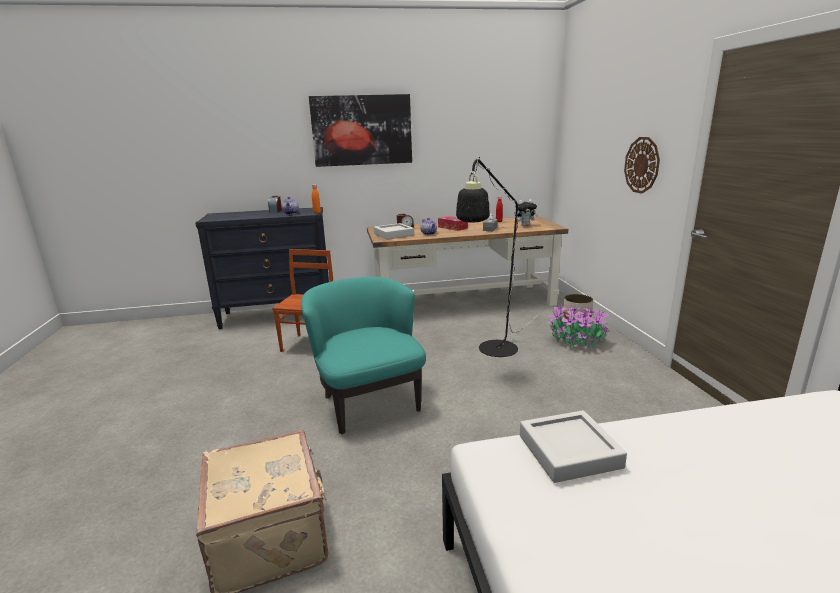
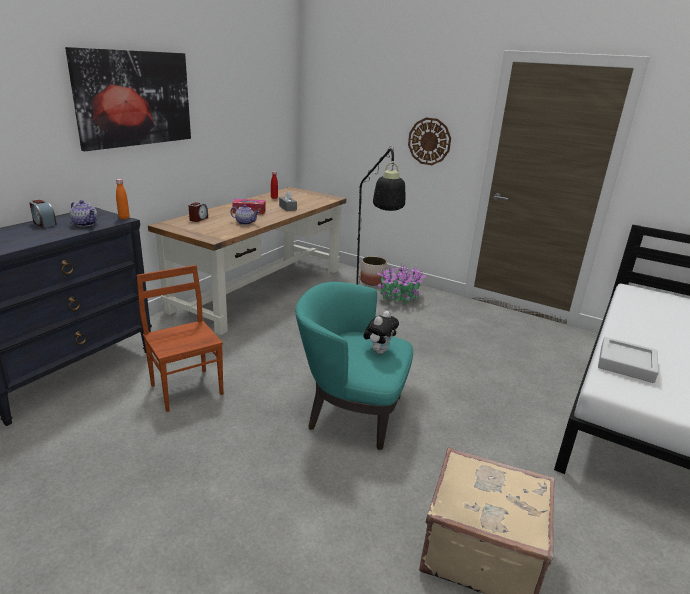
camera: 50 degrees left, 5 degrees up
grey tray [374,223,414,239] -> none
plush toy [515,199,538,226] -> plush toy moved to [363,311,399,354]

